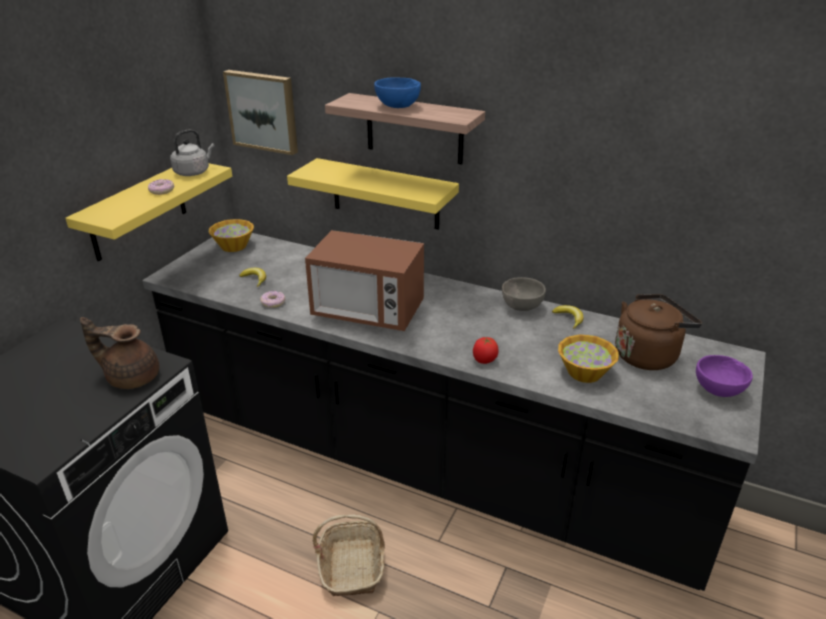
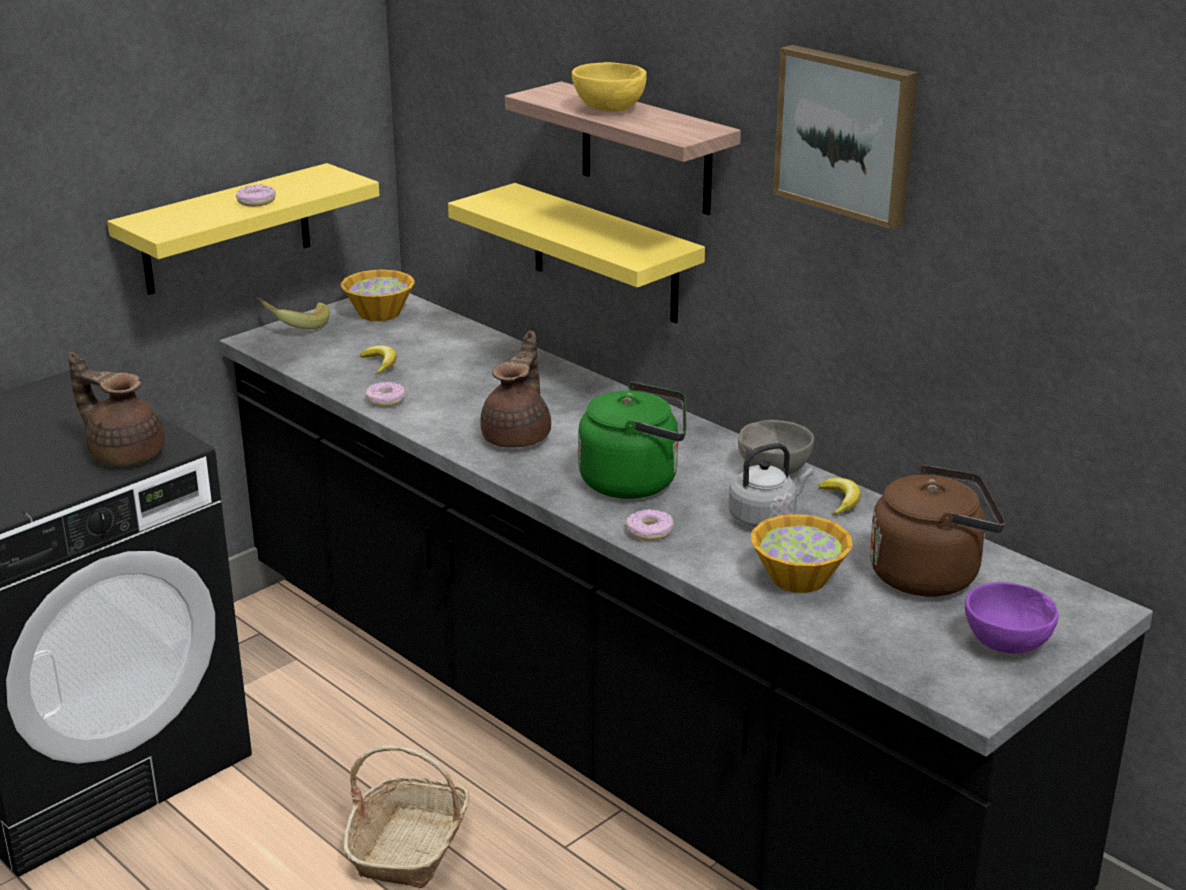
camera: 20 degrees right, 5 degrees down
grey kettle [170,129,214,176] -> grey kettle moved to [728,443,813,527]
picture [223,70,298,155] -> picture moved to [773,45,918,229]
microwave [305,230,424,331] -> brown teapot [480,331,551,448]
blue bowl [374,77,421,108] -> yellow bowl [572,62,647,112]
tomato [473,337,499,364] -> donut [626,509,674,541]
none -> banana [257,298,330,329]
none -> green kettle [578,381,686,499]

